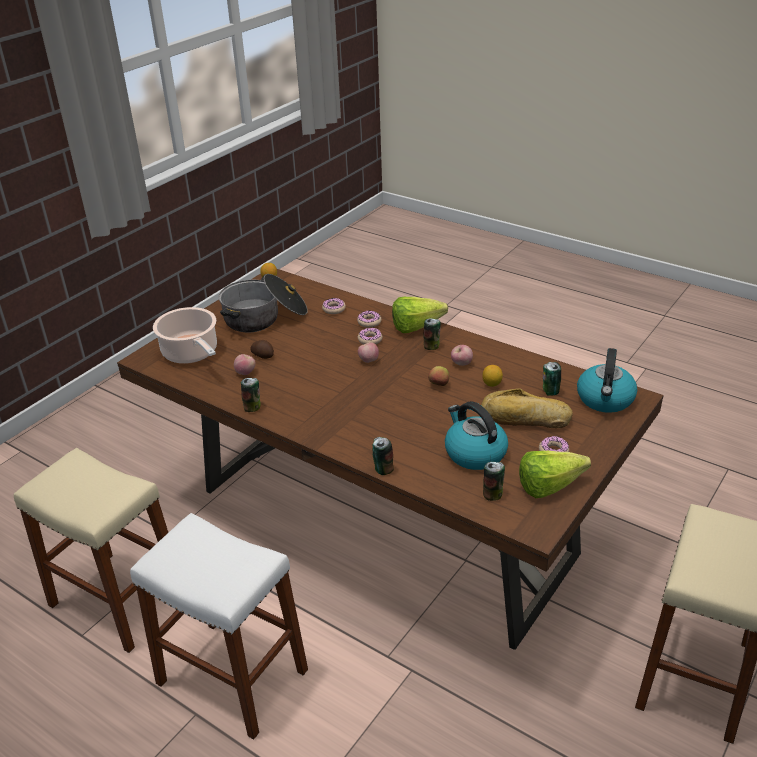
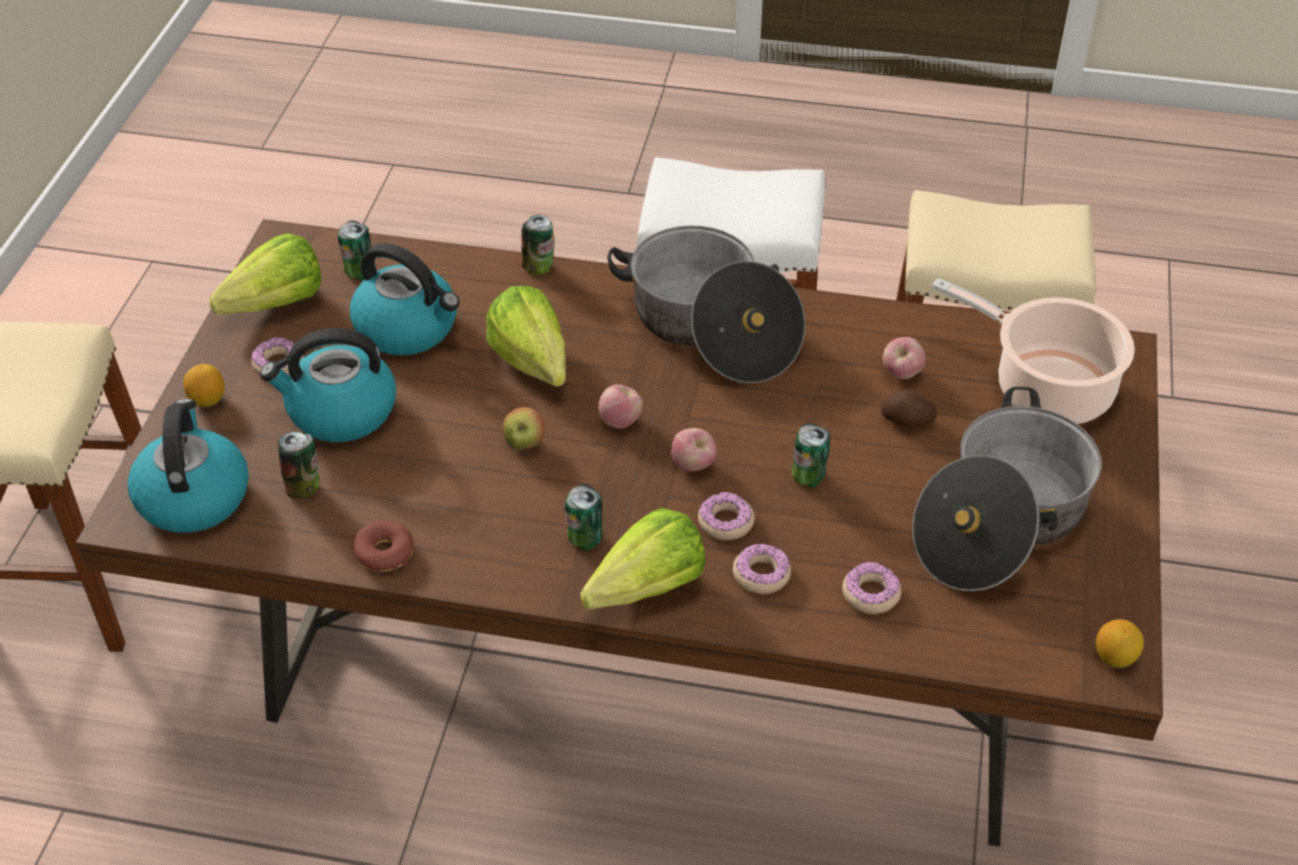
camera: 155 degrees right, 10 degrees up
can [241,378,261,412] -> can moved to [791,423,830,488]
apple [451,345,473,366] -> apple moved to [598,385,643,429]
bread [481,388,573,428] -> kettle [260,328,396,442]
lemon [482,365,503,387] -> lemon moved to [183,364,224,407]
none -> donut [353,521,414,572]
none -> lettuce [486,286,566,387]
none -> cooking pot [607,225,805,383]

